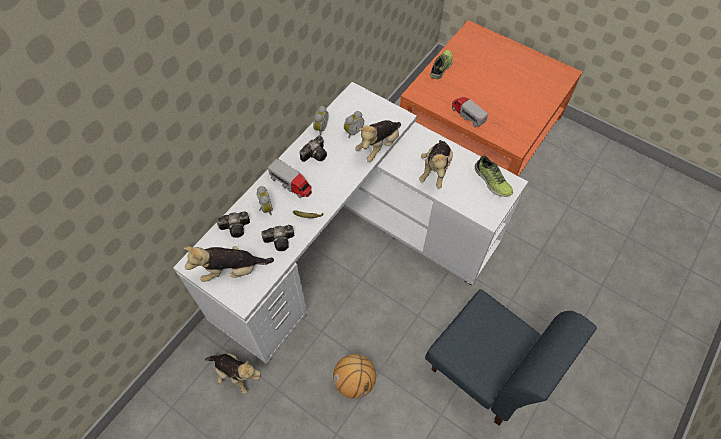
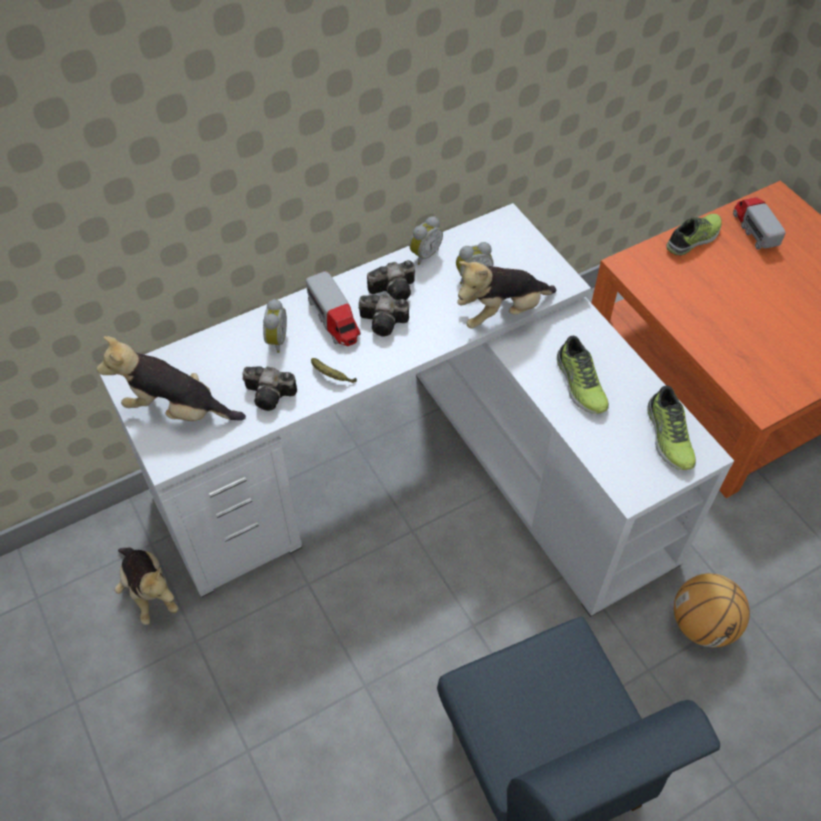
camera: 25 degrees right, 5 degrees down
camera [217,211,250,238] -> camera moved to [359,294,409,337]
basketball [333,354,376,399] -> basketball moved to [674,573,750,647]
plush toy [419,140,453,188] -> shoe [557,336,609,414]
toy truck [452,97,488,128] -> toy truck moved to [733,197,786,250]

